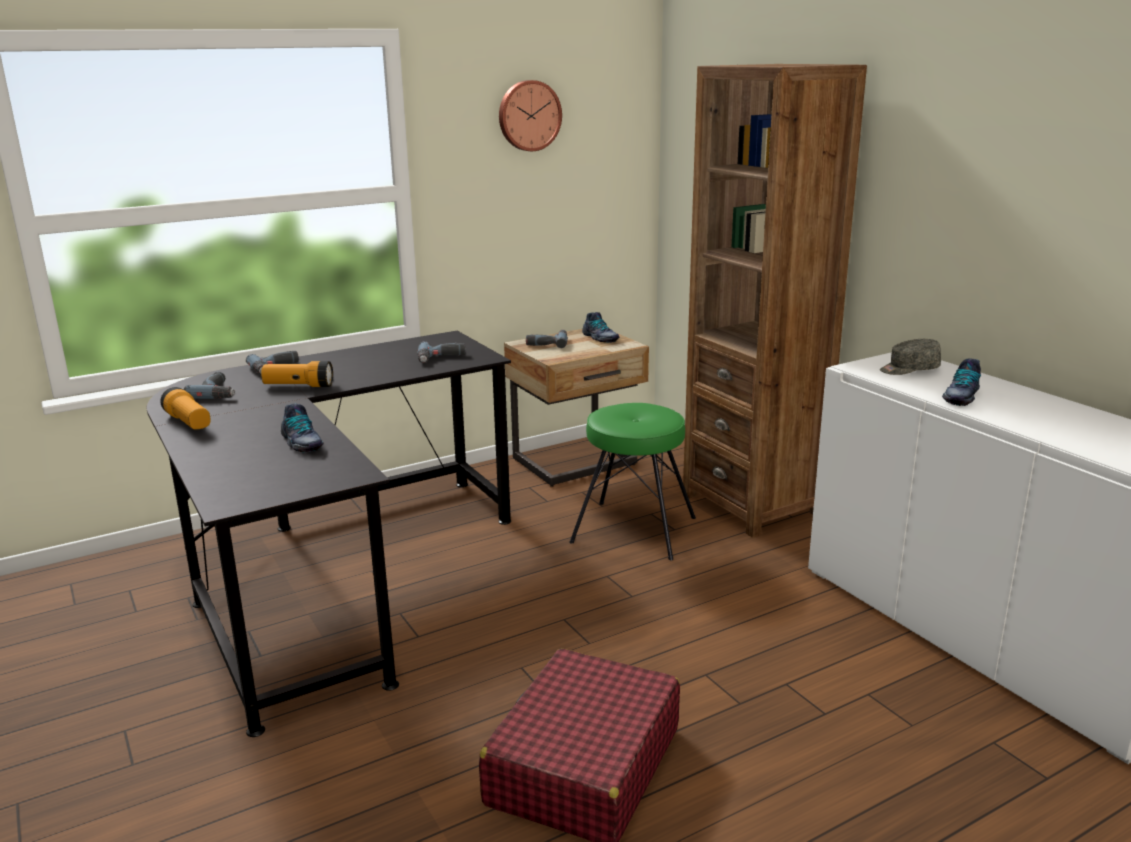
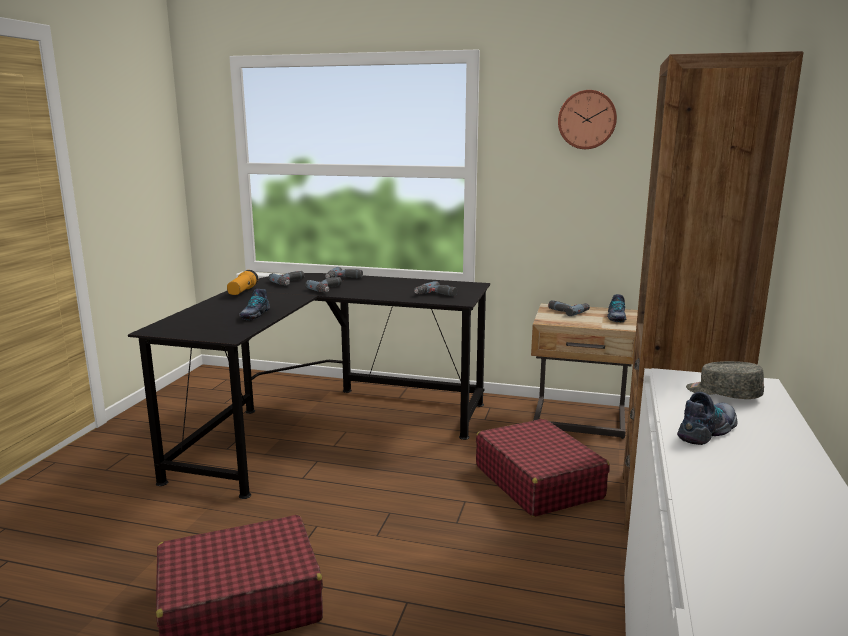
camera: 45 degrees right, 5 degrees down
flashlight [261,361,333,387] -> power drill [305,277,342,293]
green stool [569,403,696,561] -> red suitcase [476,419,610,517]
shoe [942,358,981,406] -> shoe turned 150 degrees clockwise [677,392,738,445]

